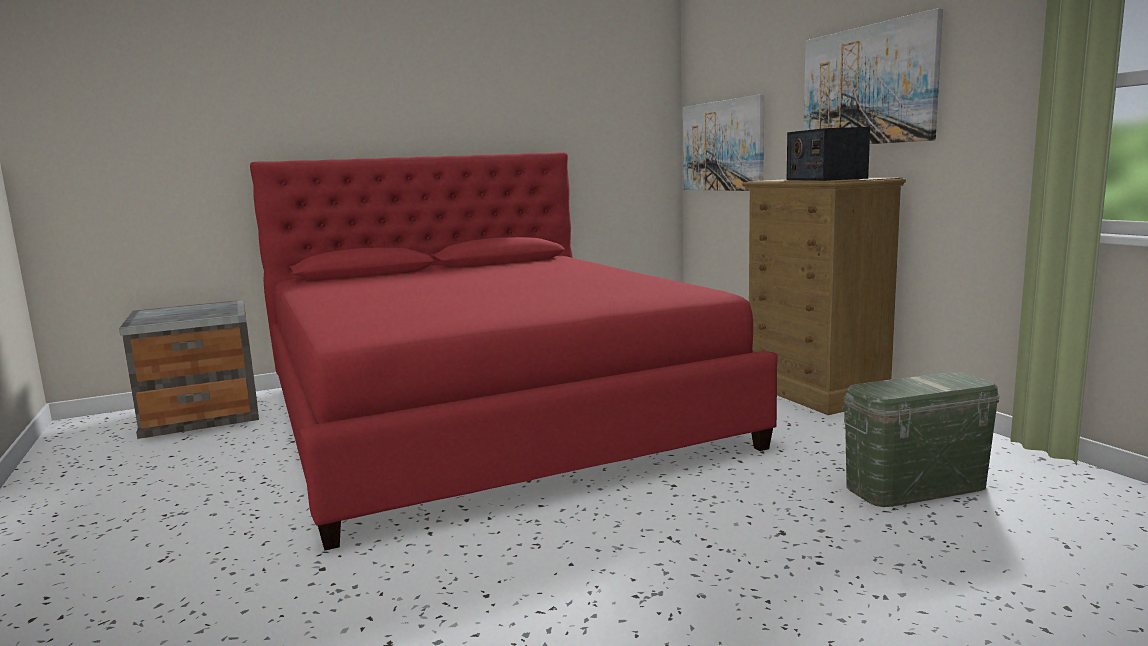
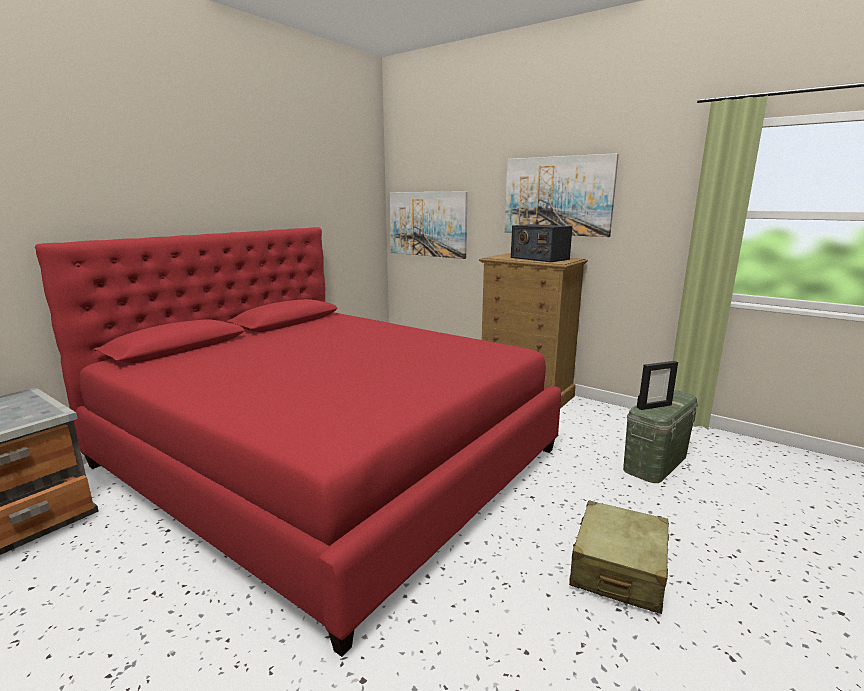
camera: 30 degrees left, 5 degrees up
none -> beige suitcase [569,500,669,614]
none -> picture frame [637,361,678,410]

